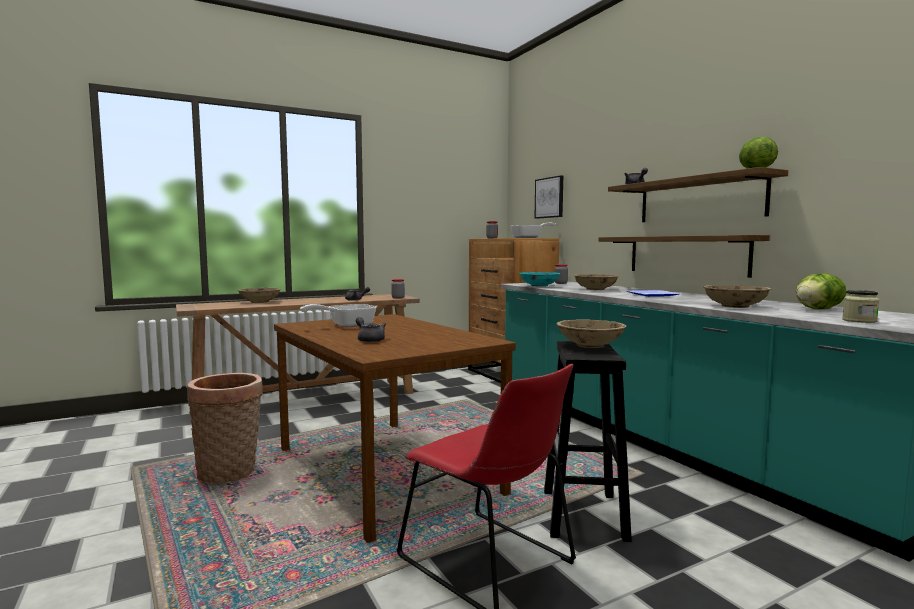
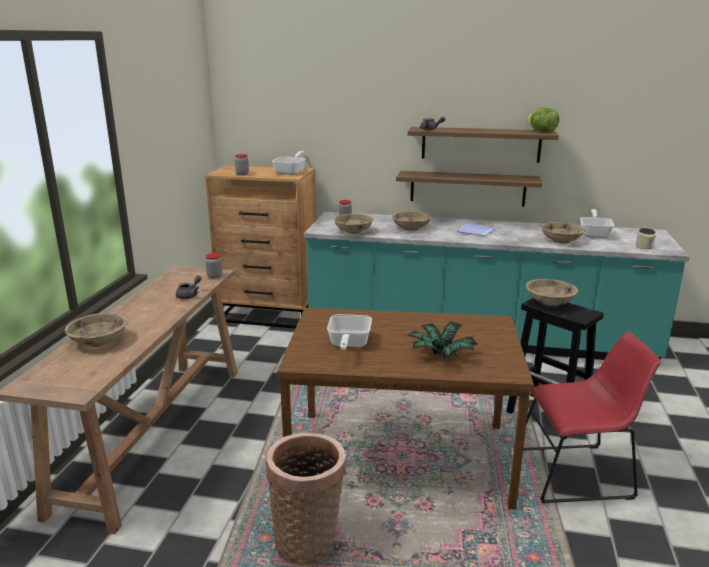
camera: 50 degrees left, 15 degrees up
grey teapot [356,317,386,343] -> potted plant [407,321,478,359]
turquoise bowl [519,272,560,287] -> beige bowl [333,214,374,234]
picture [535,175,563,219] -> none
lettuce [796,273,846,310] -> frying pan [580,209,615,238]

